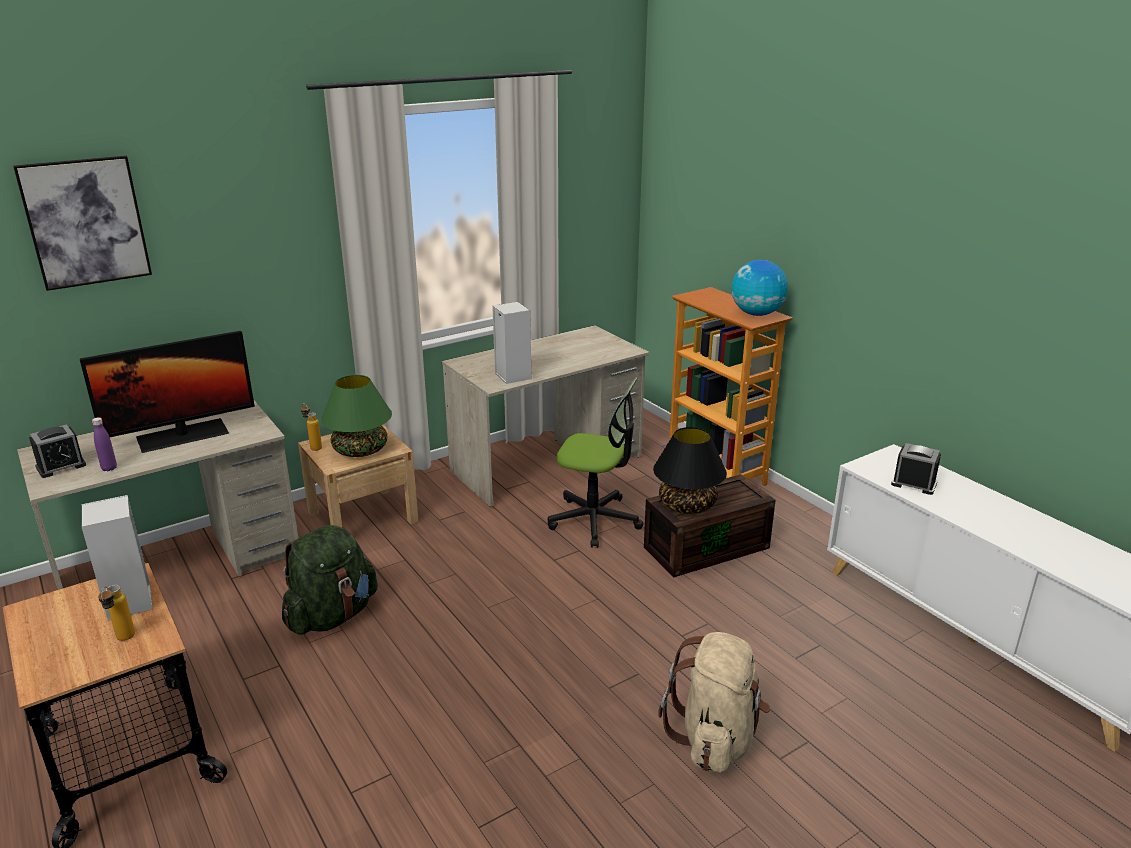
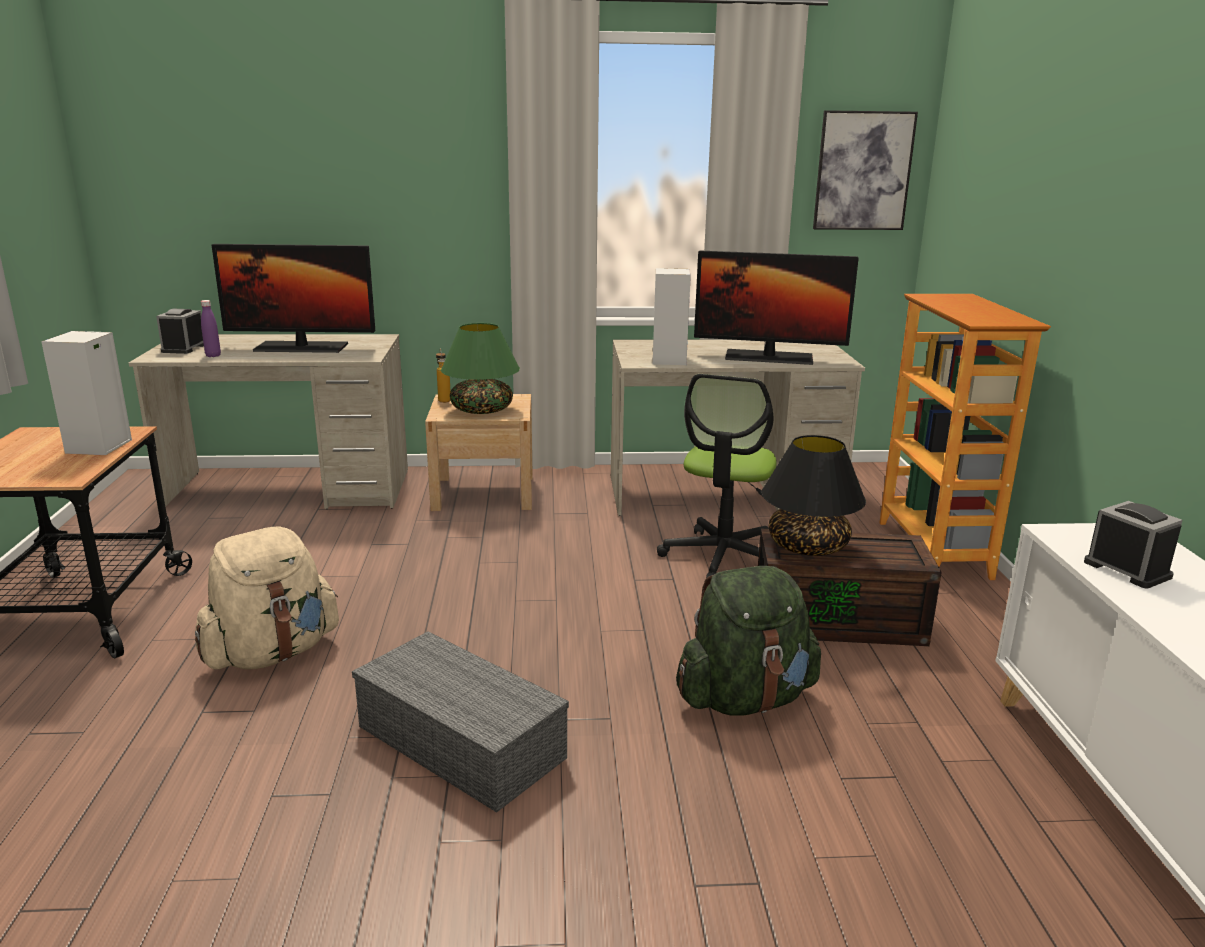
camera: 30 degrees right, 5 degrees down
picture [13,156,152,291] -> picture moved to [813,110,918,230]
alarm clock [29,424,86,478] -> alarm clock turned 105 degrees clockwise [156,309,204,354]
bottle [98,585,135,641] -> none
green backpack [282,525,378,635] -> green backpack moved to [676,566,821,716]
office chair [548,377,644,548] -> office chair turned 60 degrees clockwise [657,374,777,578]
beige backpack [658,632,771,773] -> beige backpack moved to [195,526,339,669]
globe [731,260,788,316] -> none
none -> grey storage box [352,632,569,812]
none -> monitor [694,251,859,365]

